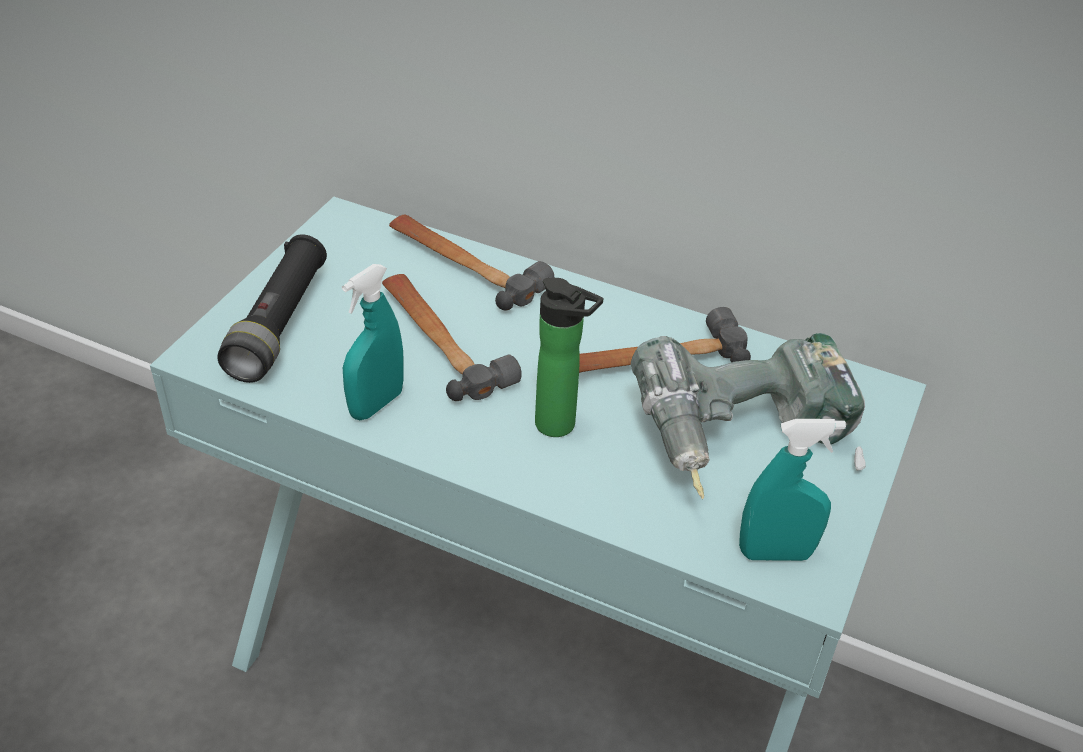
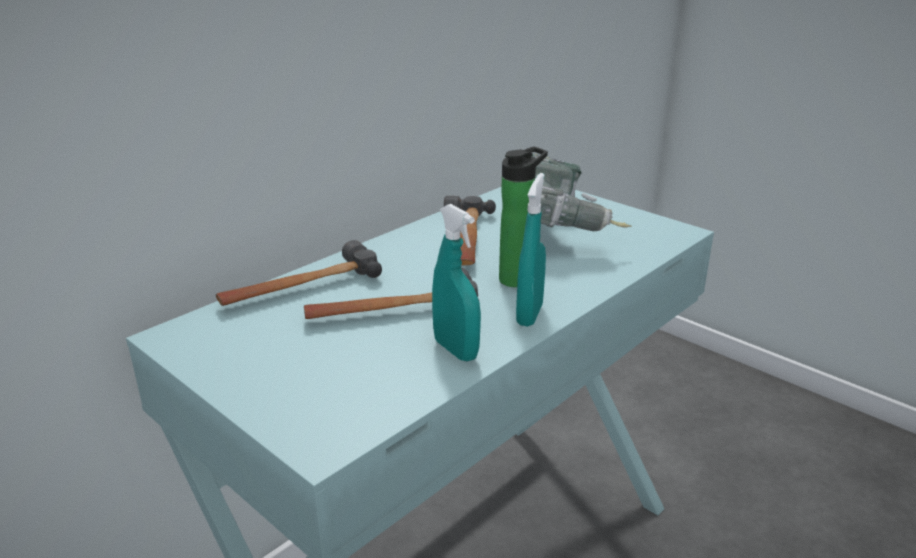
camera: 70 degrees left, 15 degrees down
black flashlight [217,234,327,383] -> none
turquoise spray bottle [739,419,846,561] -> turquoise spray bottle moved to [516,173,546,327]

